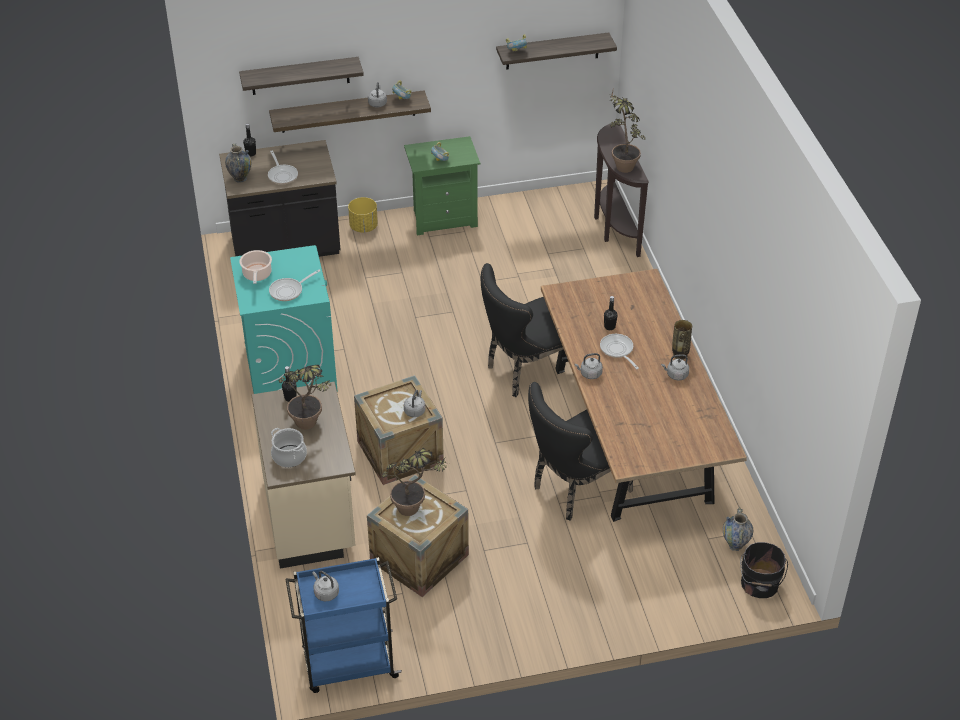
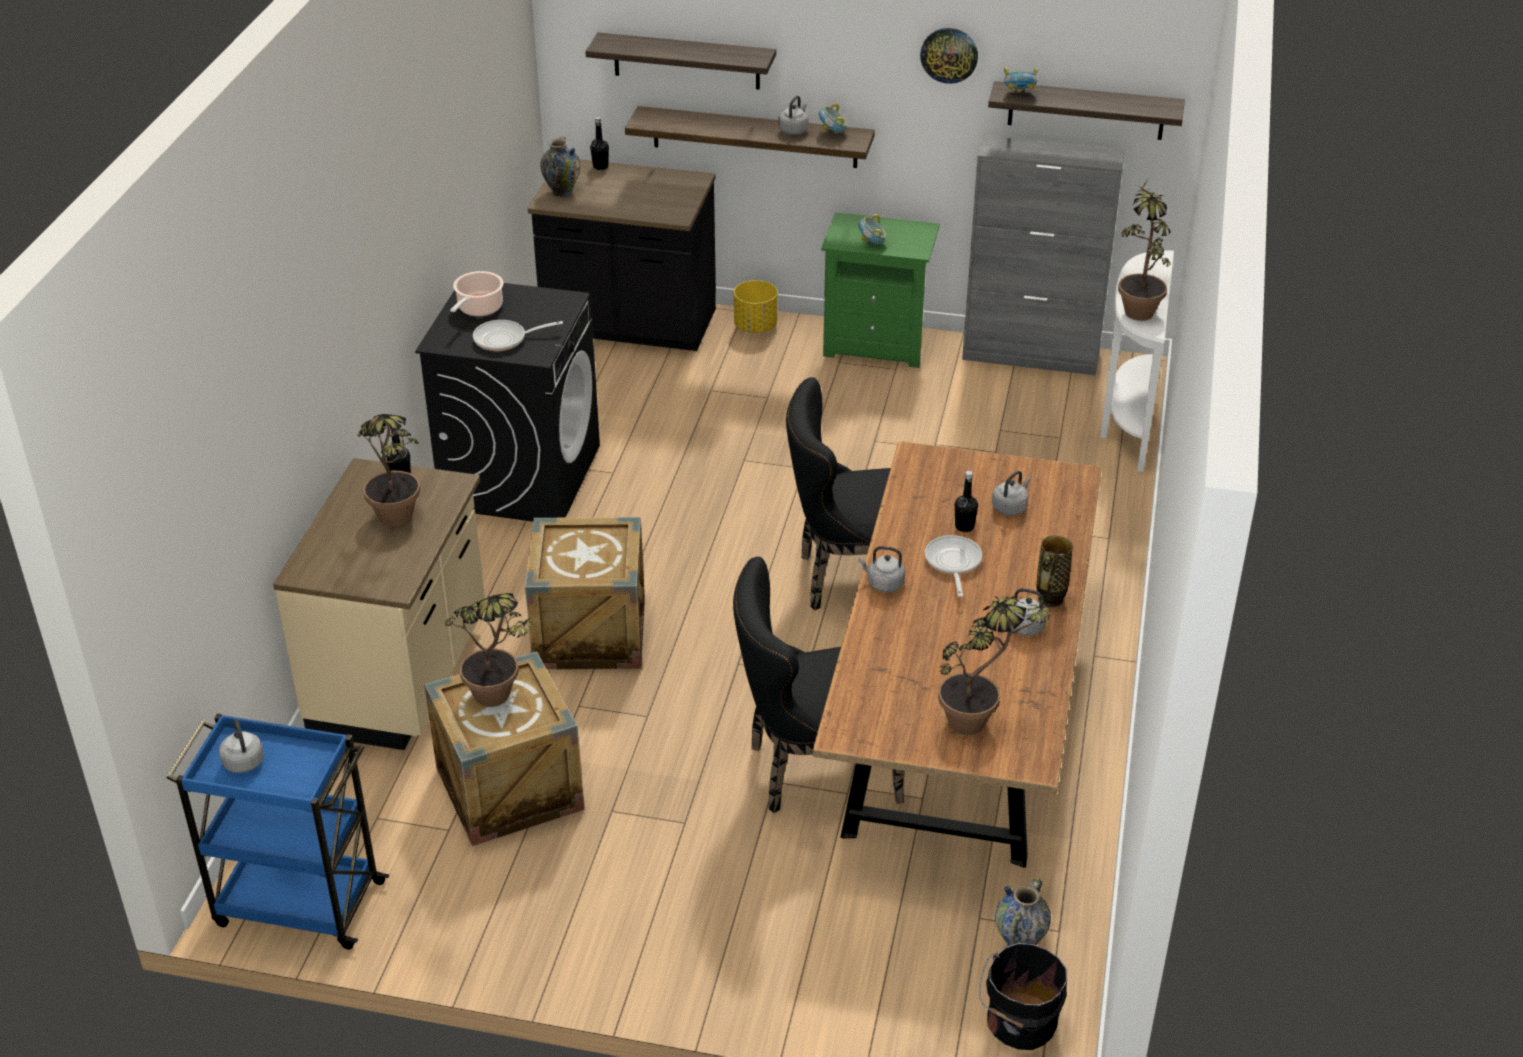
camera: 25 degrees right, 5 degrees down
turquoise washing machine [230,245,337,394] -> black washing machine [415,283,600,522]
frying pan [268,151,298,184] -> none
cooking pot [271,428,307,467] -> none
grey kettle [404,390,425,417] -> grey kettle moved to [992,471,1031,515]
brown console table [594,122,649,257] -> white console table [1101,251,1174,472]
none -> wall clock [920,28,978,84]
none -> potted plant [938,595,1056,735]
none -> grey cabinet [962,135,1125,376]

